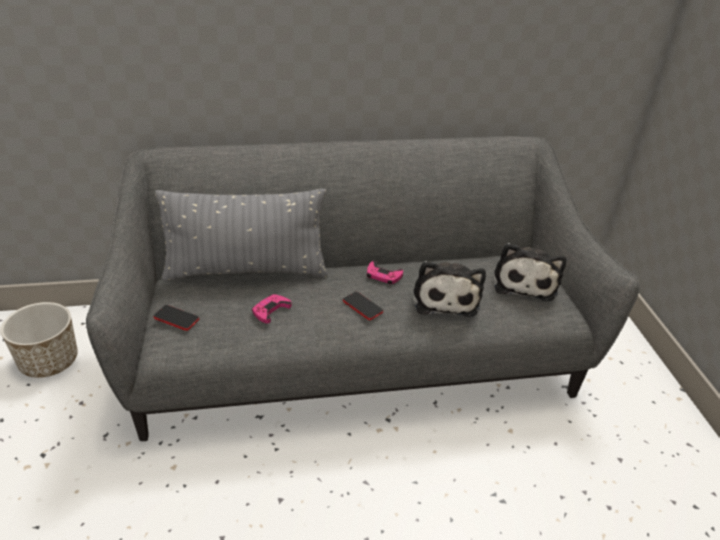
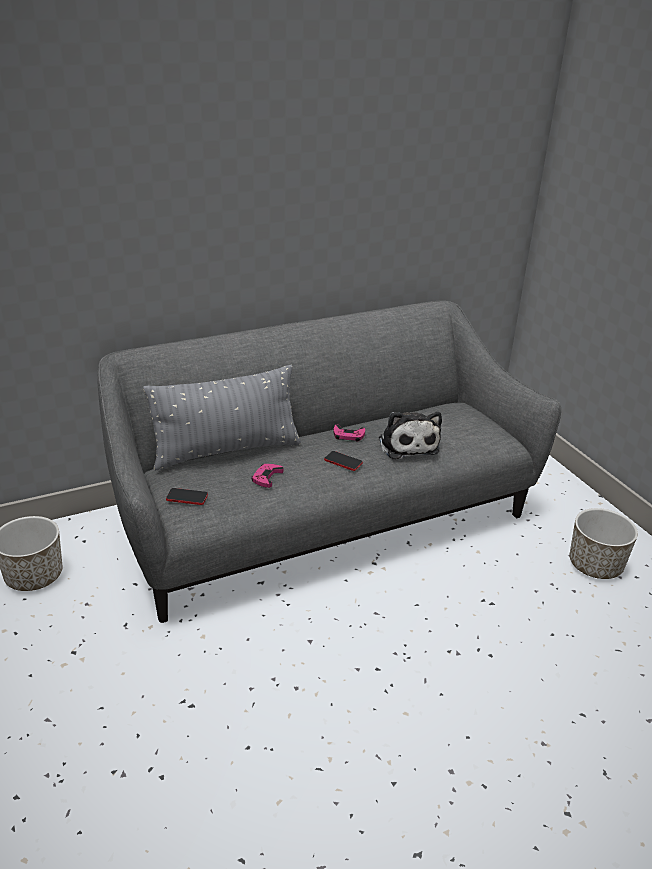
camera: 15 degrees left, 5 degrees down
plush toy [493,243,566,301] -> none
none -> planter [570,508,638,579]

